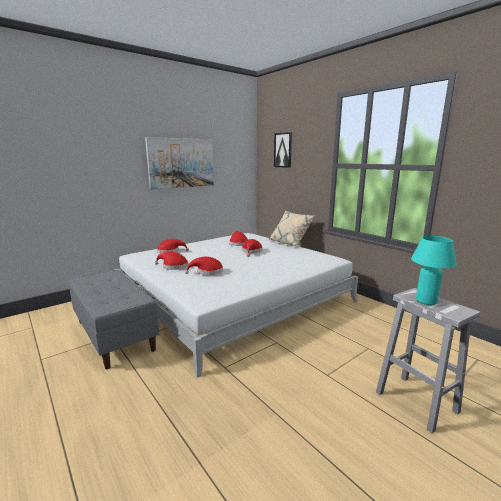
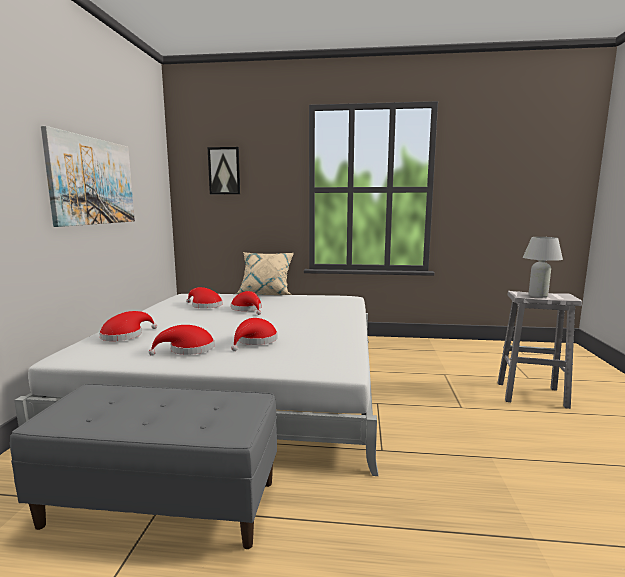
camera: 45 degrees left, 5 degrees down
turquoise table lamp [411,236,457,305] -> white table lamp [523,237,563,298]

